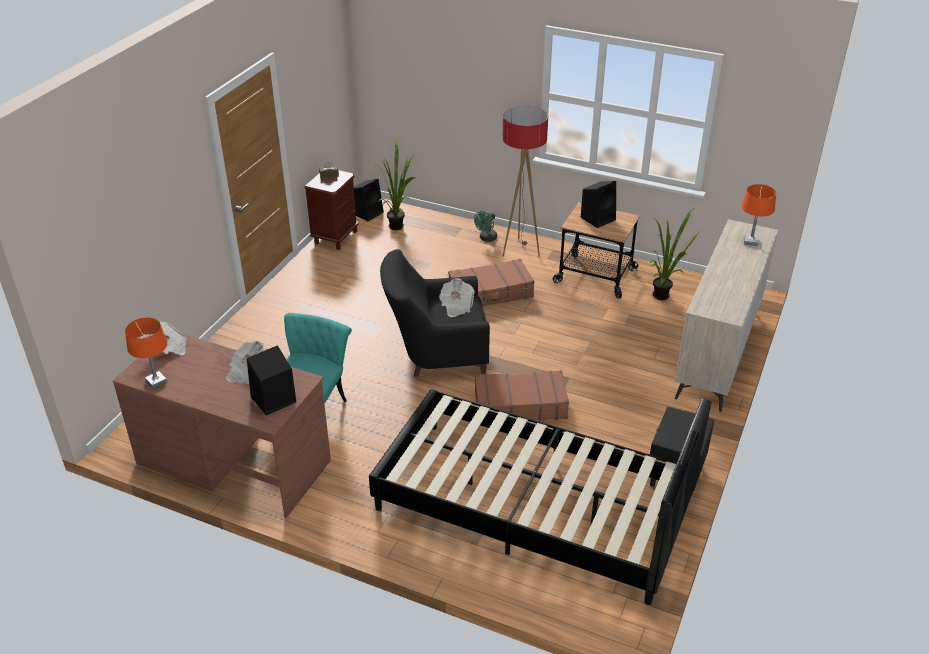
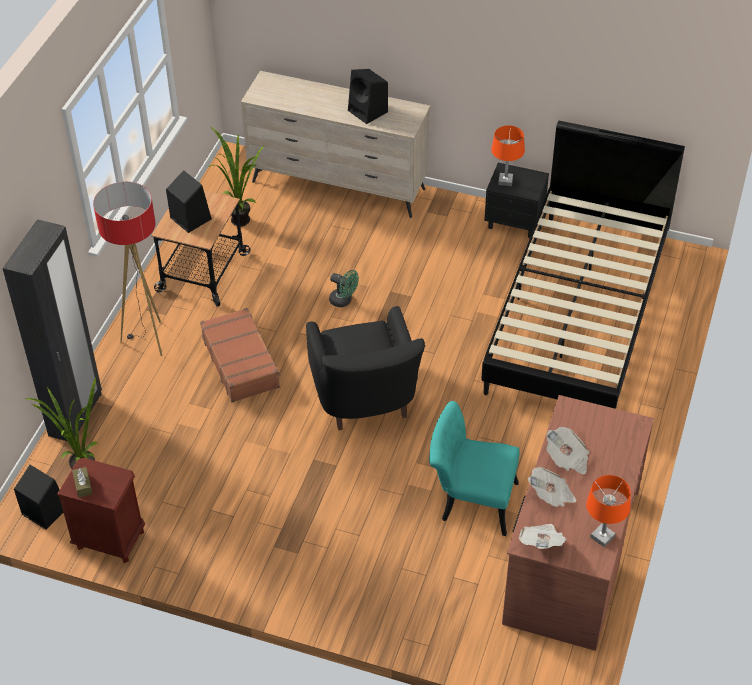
camera: 95 degrees left, 10 degrees up
black speaker [247,346,296,415] -> black speaker moved to [348,69,388,124]
newspaper [439,278,475,317] -> newspaper moved to [528,467,576,507]
green fan [474,211,497,242] -> green fan moved to [329,270,359,307]
brown suitcase [475,370,569,421] -> none
orange table lamp [742,184,776,246] -> orange table lamp moved to [491,125,525,186]
none -> black wardrobe [2,219,102,441]

